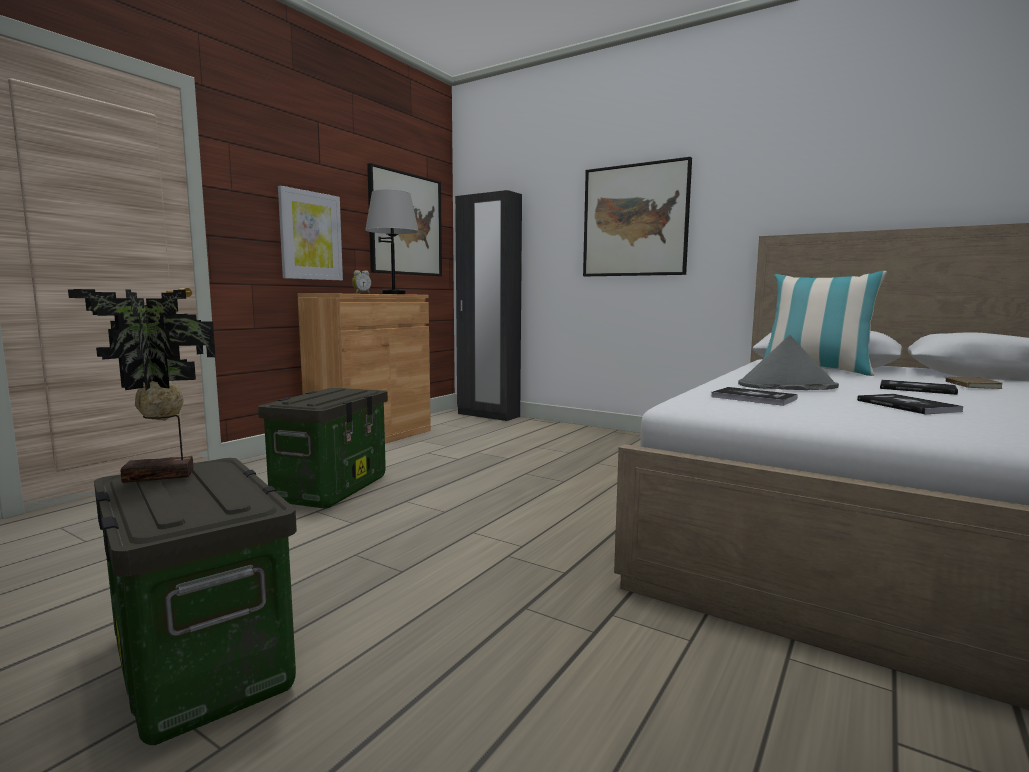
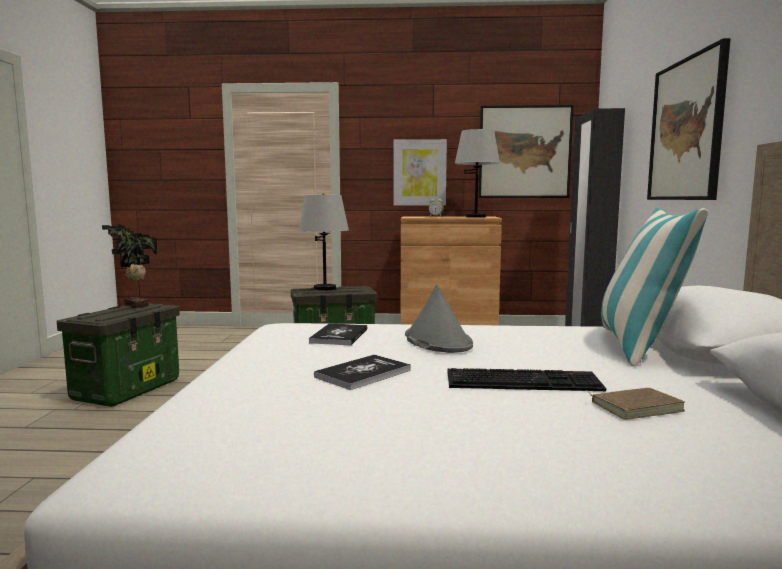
camera: 60 degrees right, 0 degrees up
book [880,380,958,395] -> keyboard [448,368,606,391]
none -> grey table lamp [299,194,349,291]

